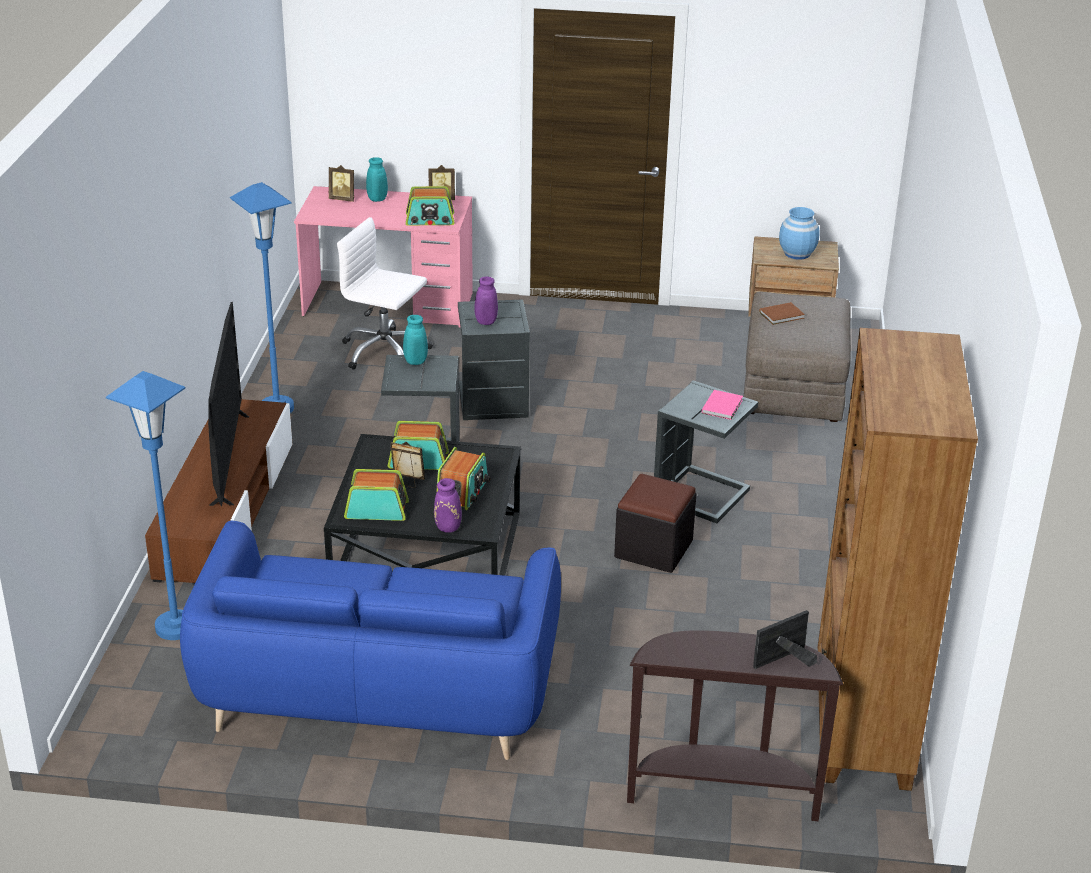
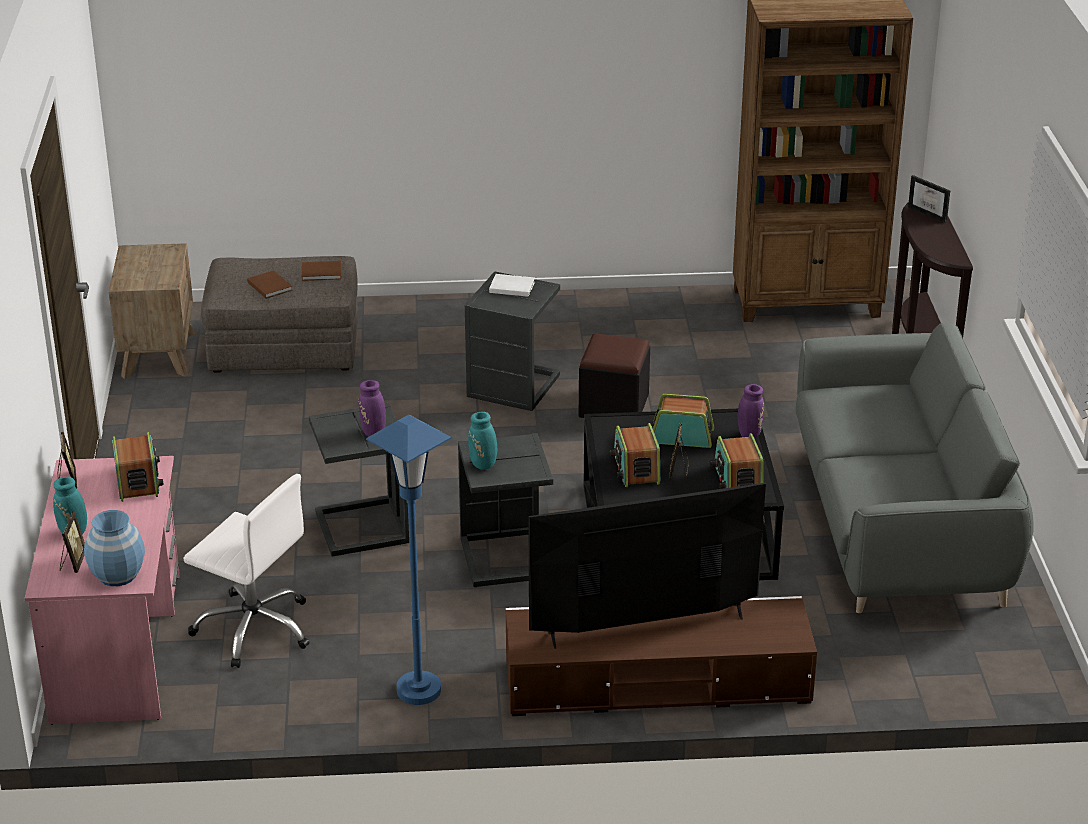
camera: 100 degrees left, 0 degrees up
blue floor lamp [106,371,186,640] -> none
blue sofa [180,521,561,760] -> grey sofa [796,323,1034,613]
white office chair [337,217,433,370] -> white office chair turned 75 degrees counterclockwise [183,474,310,668]
pink book [702,390,743,420] -> white book [489,274,535,297]
blue vase [779,207,820,260] -> blue vase moved to [84,510,145,586]
none -> brown book [302,261,341,281]

